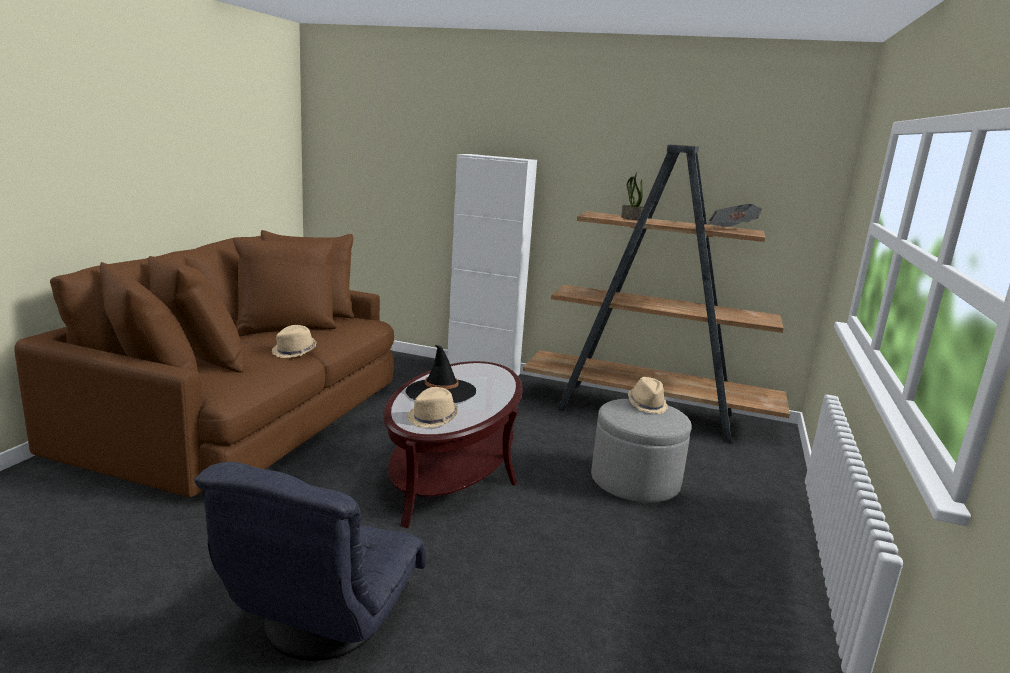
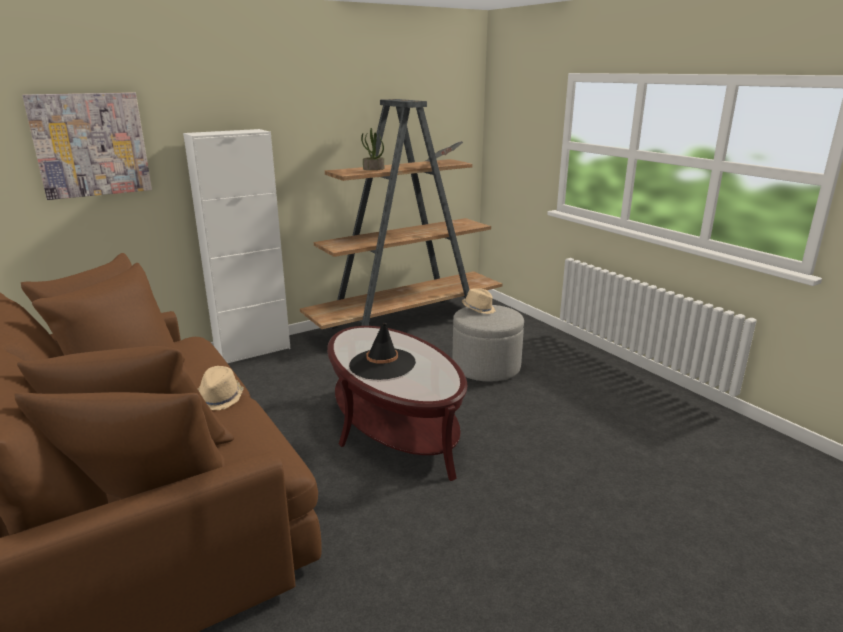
camera: 50 degrees left, 5 degrees up
grey armchair [194,462,426,661] -> none
beige hat [408,387,458,428] -> none
none -> picture [22,92,152,200]

